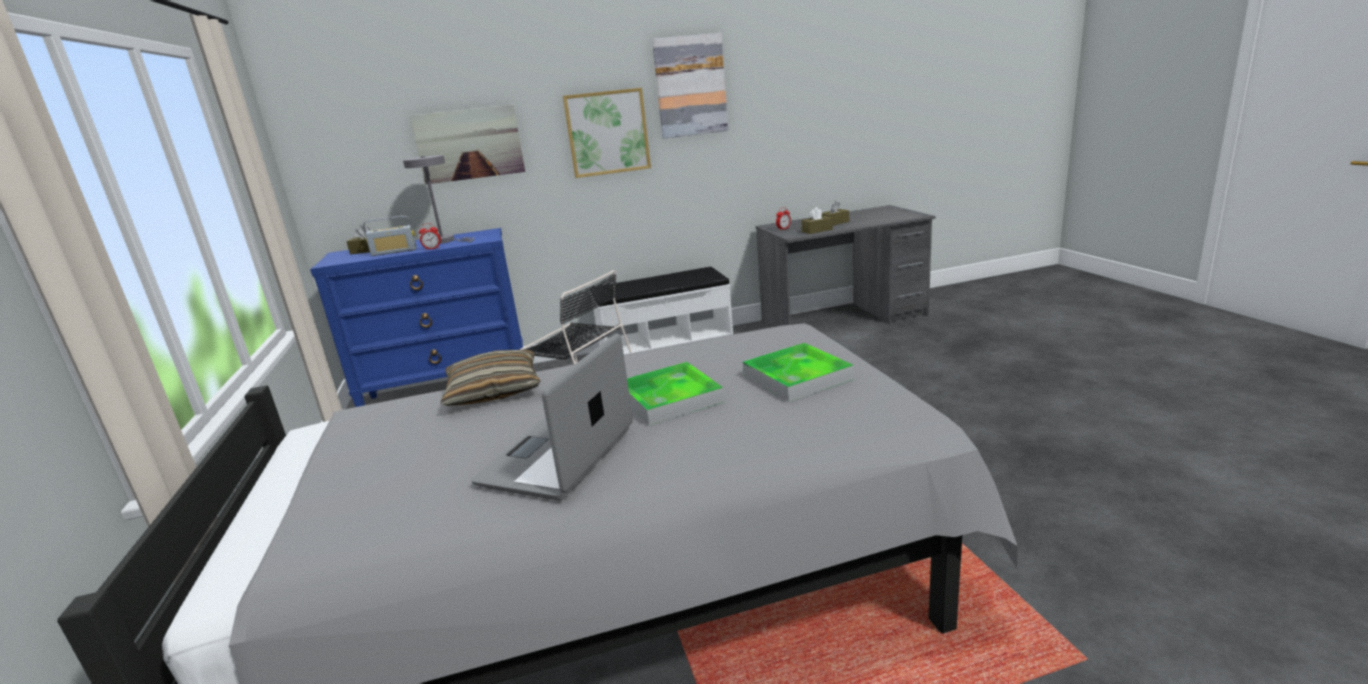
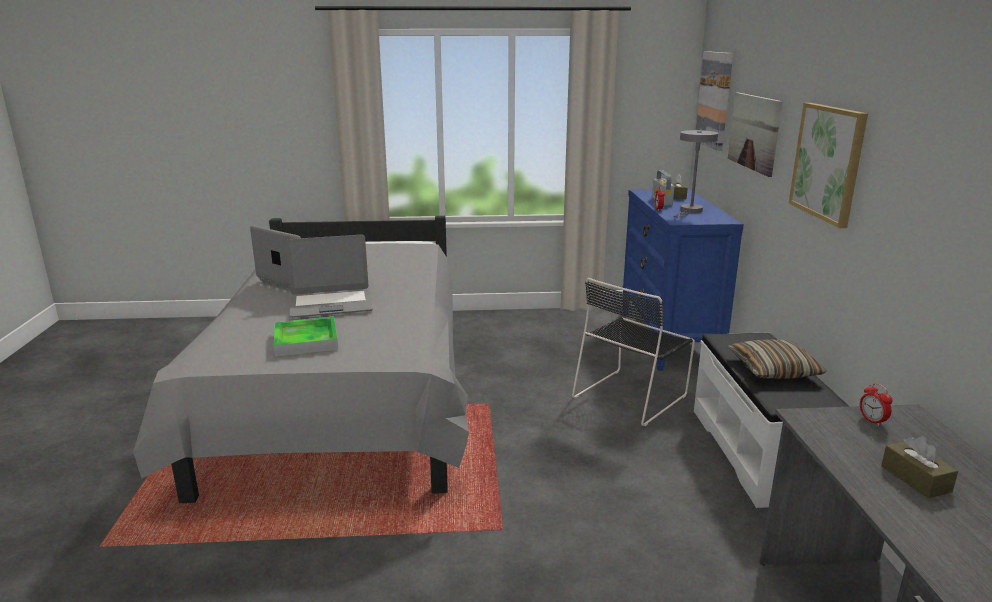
camera: 100 degrees right, 0 degrees up
pillow [441,350,541,406] -> pillow moved to [728,339,827,379]
tray [627,362,724,425] -> laptop [285,235,373,318]
picture [652,33,728,139] -> picture moved to [696,51,733,151]
brown tissue box [801,207,833,234] -> none

